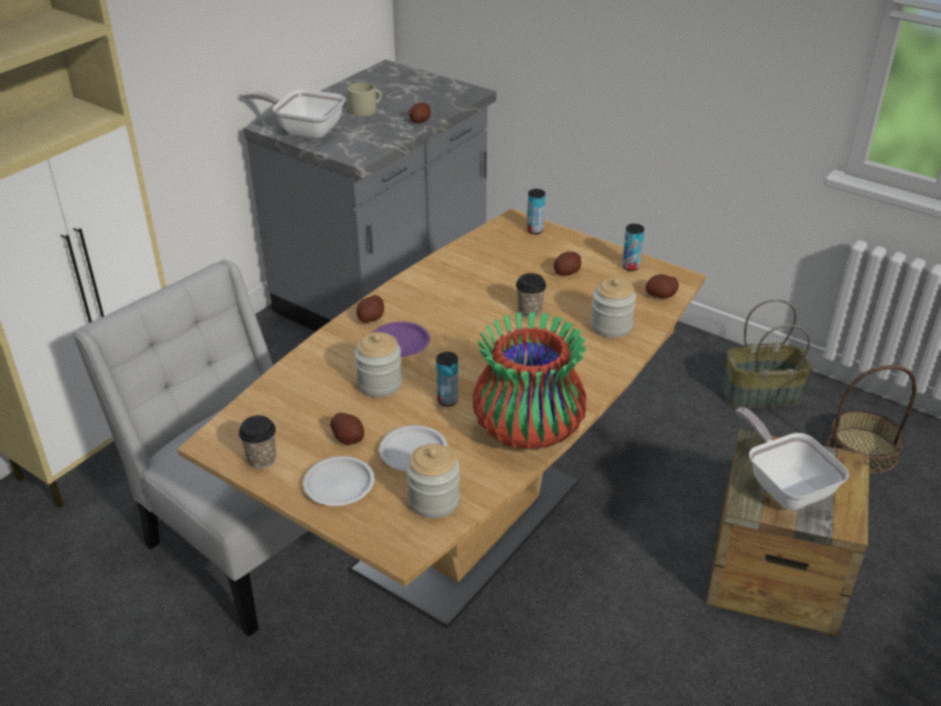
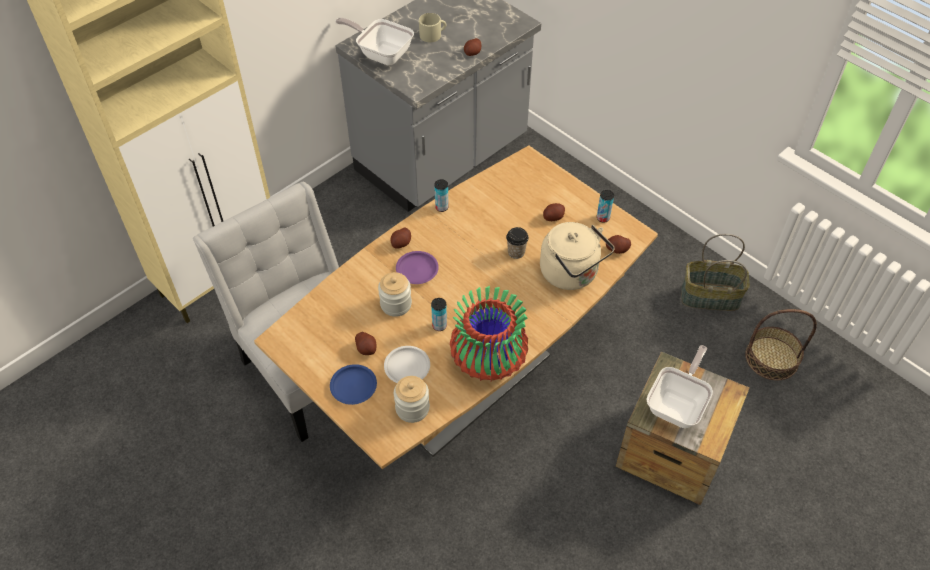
camera: 10 degrees right, 15 degrees up
cup [239,415,276,469] -> none
white plate [303,456,374,506] -> blue plate [330,364,377,405]
can [527,189,545,234] -> can moved to [434,179,449,212]
jar [591,277,636,338] -> beige kettle [540,222,615,290]
frying pan [736,407,849,510] -> frying pan turned 45 degrees clockwise [646,345,713,428]

